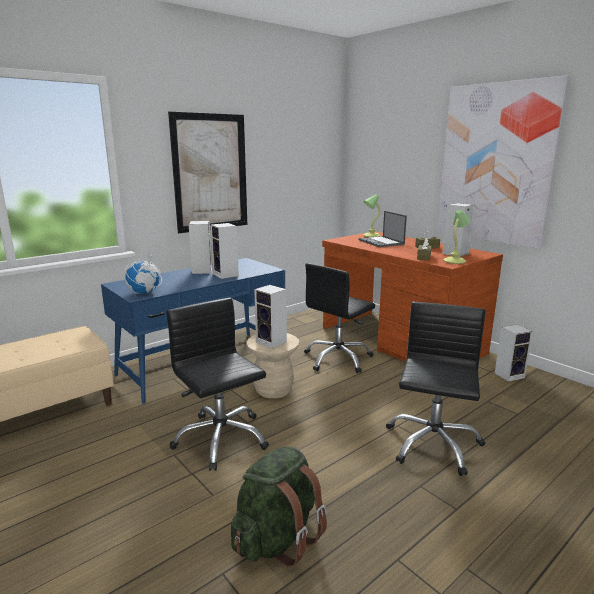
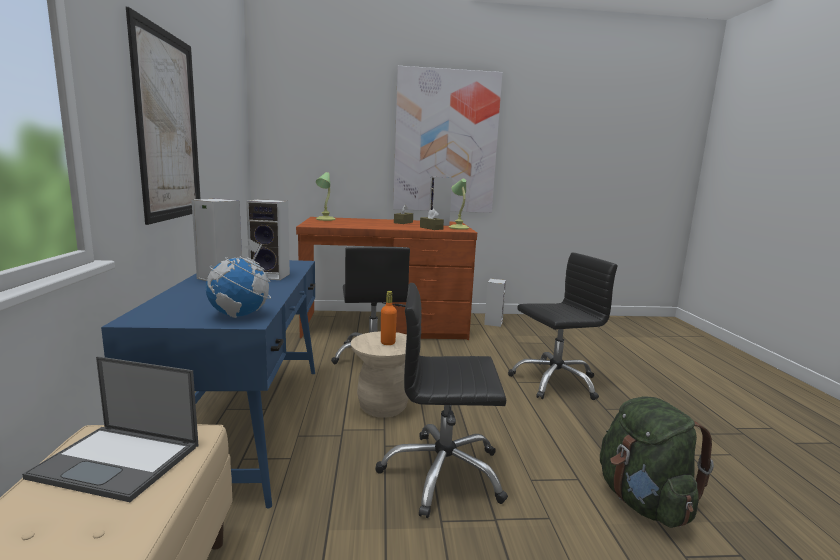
camera: 55 degrees left, 5 degrees down
speaker [254,285,287,349] -> orange bottle [381,291,397,345]
laptop [359,211,407,247] -> laptop moved to [22,356,199,502]
black office chair [386,302,486,476] -> black office chair turned 105 degrees clockwise [508,252,618,400]

